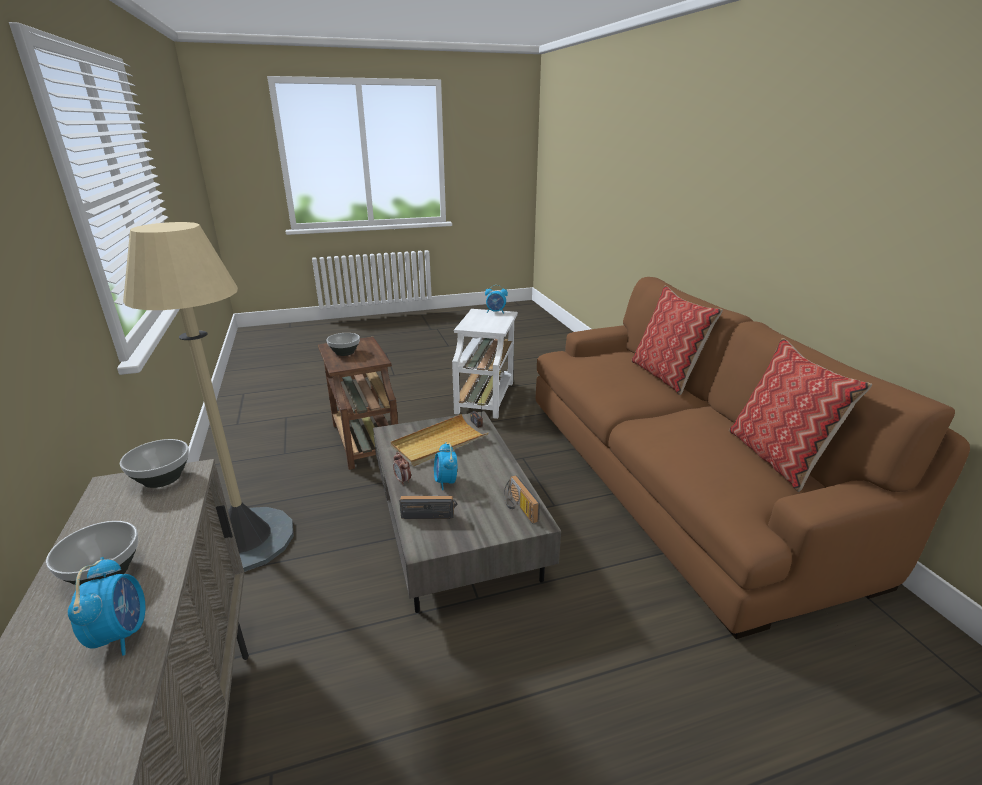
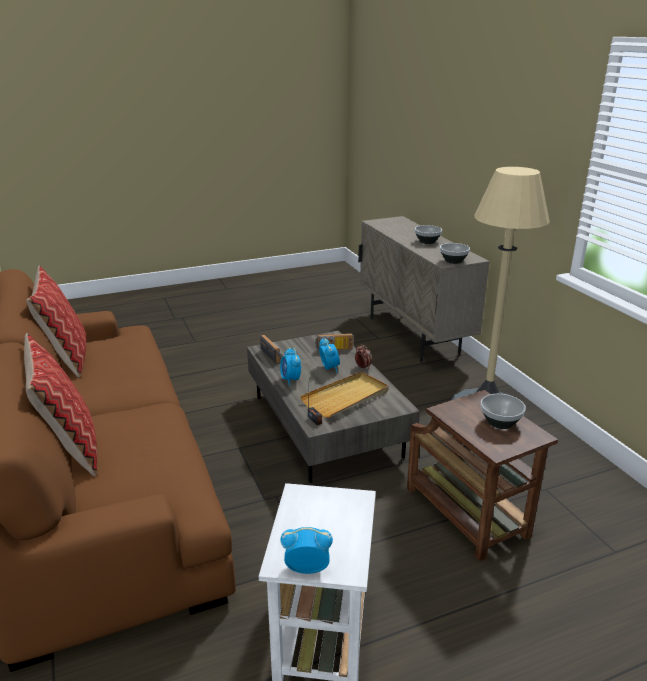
camera: 175 degrees right, 0 degrees up
alarm clock [68,557,146,656] -> alarm clock moved to [280,348,301,385]

